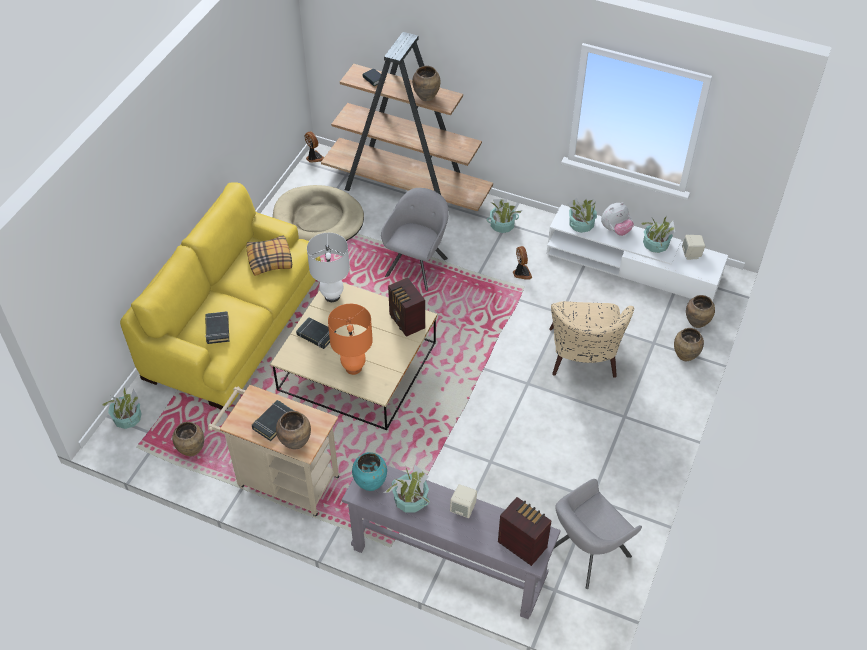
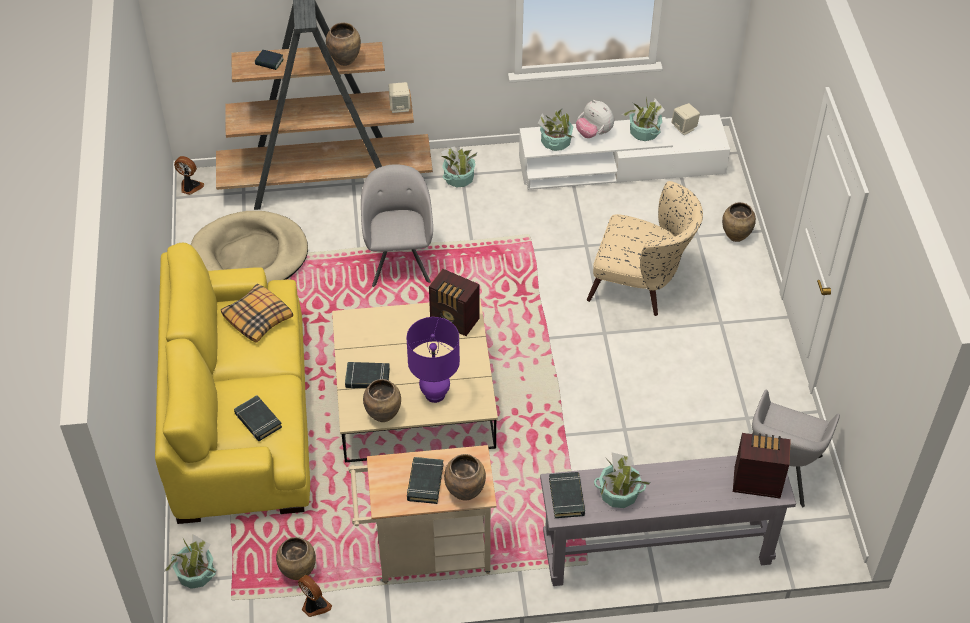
camera: 30 degrees left, 0 degrees up
white table lamp [307,233,350,302] -> none
orange table lamp [328,304,373,375] -> purple table lamp [406,317,460,403]
turquoise vase [352,452,387,491] -> black book [549,472,585,518]
beige speaker [450,484,477,518] -> beige speaker moved to [389,82,410,113]
fan [513,246,532,280] -> fan moved to [298,575,332,617]
beige armchair [549,301,634,378] -> beige armchair turned 45 degrees counterclockwise [587,181,703,316]
plush toy [601,202,634,236] -> plush toy turned 105 degrees clockwise [576,100,614,138]
brown vase [686,295,715,328] -> brown vase moved to [363,379,401,422]

